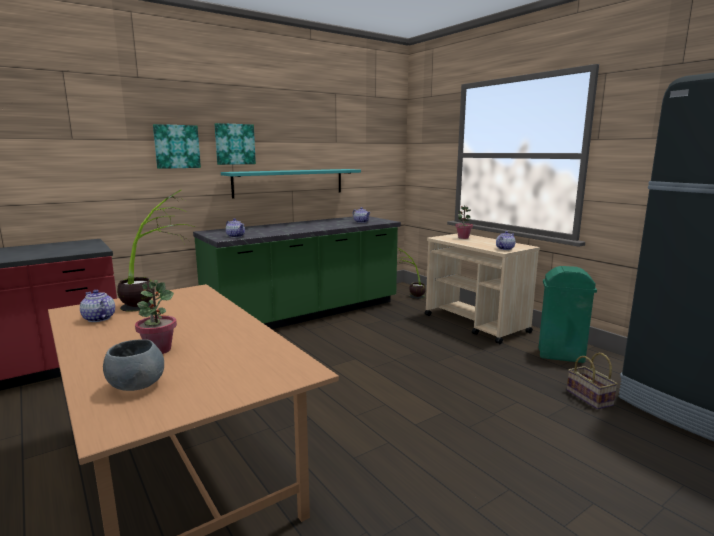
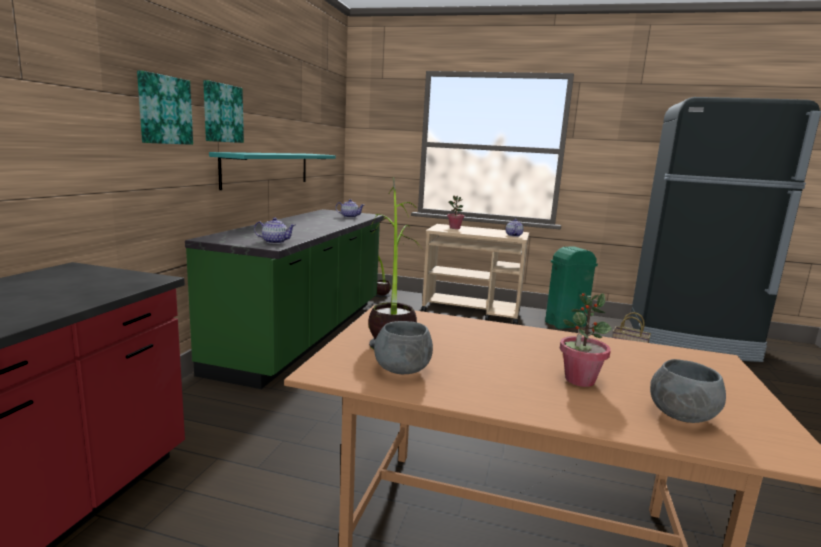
camera: 40 degrees left, 0 degrees up
teapot [80,290,115,322] -> grey bowl [374,321,433,374]

